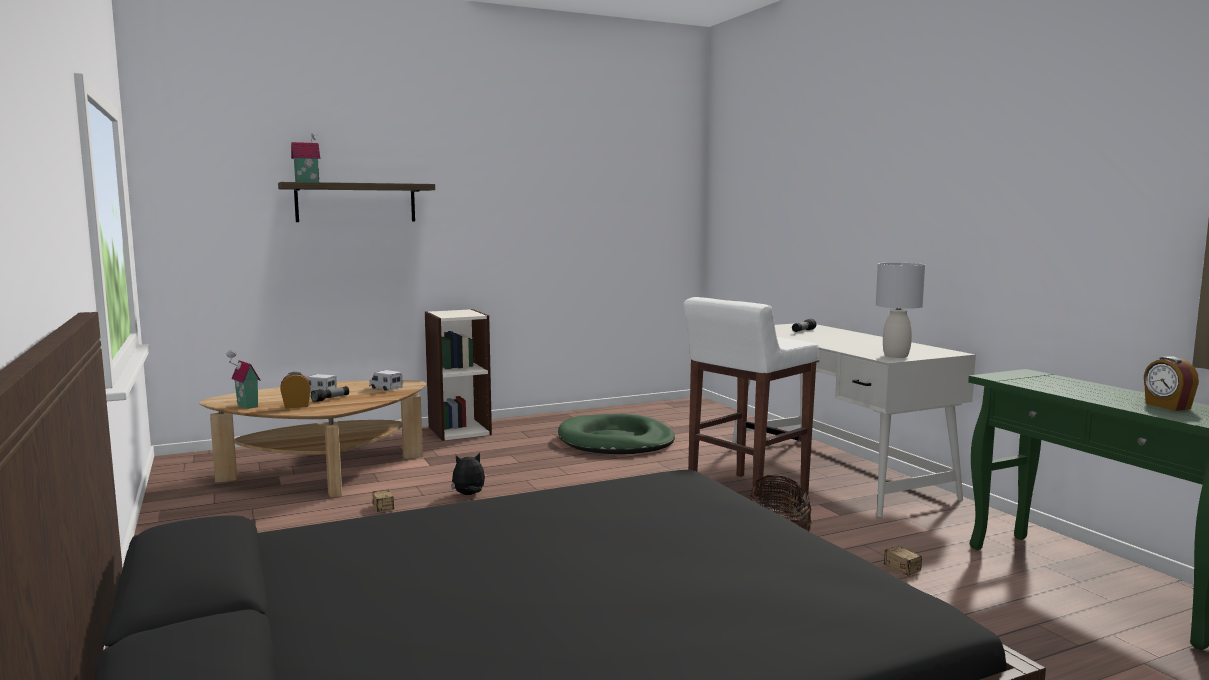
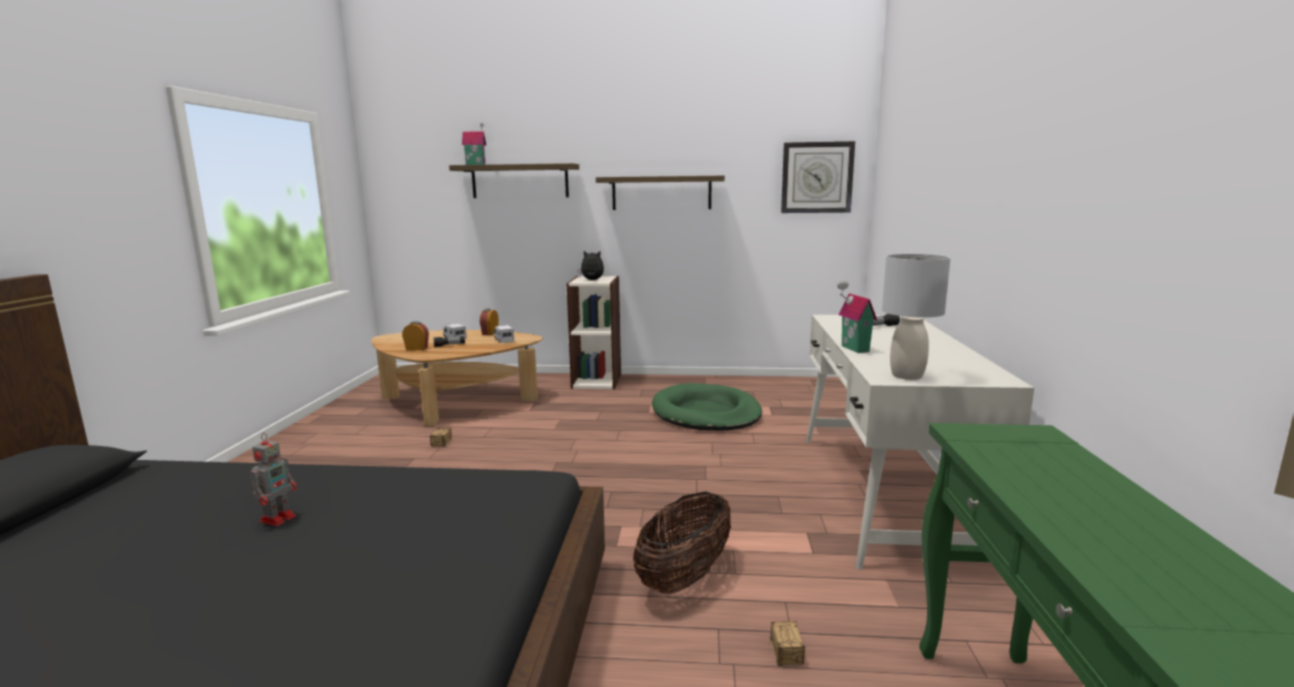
camera: 30 degrees right, 5 degrees up
toy house [226,350,261,409] -> toy house moved to [837,281,877,353]
plush toy [451,453,485,495] -> plush toy moved to [578,250,604,280]
white stool [684,297,819,495] -> none
alarm clock [1144,356,1199,411] -> alarm clock moved to [480,309,499,336]
none -> toy robot [250,433,297,526]
none -> shelf [596,176,725,210]
none -> wall clock [781,141,855,213]

